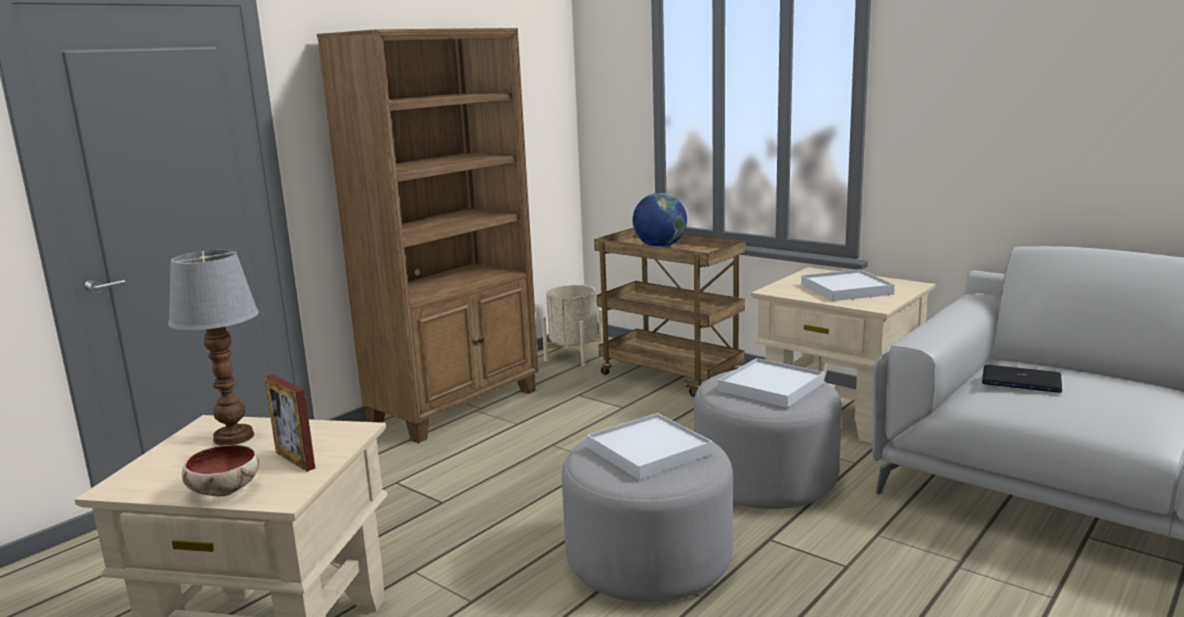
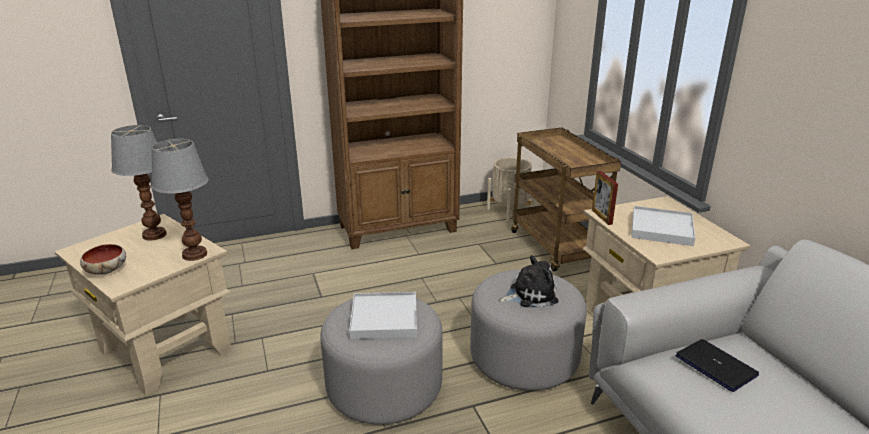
camera: 30 degrees right, 10 degrees up
picture frame [264,375,316,472] -> picture frame moved to [592,171,618,225]
globe [633,193,687,247] -> none
white tray [718,358,824,408] -> plush toy [499,255,559,307]
none -> table lamp [151,139,208,261]

